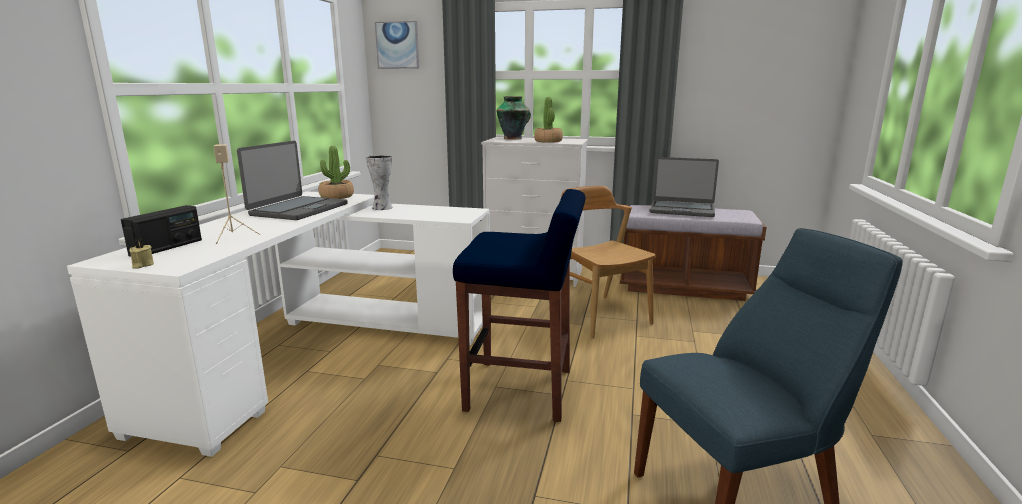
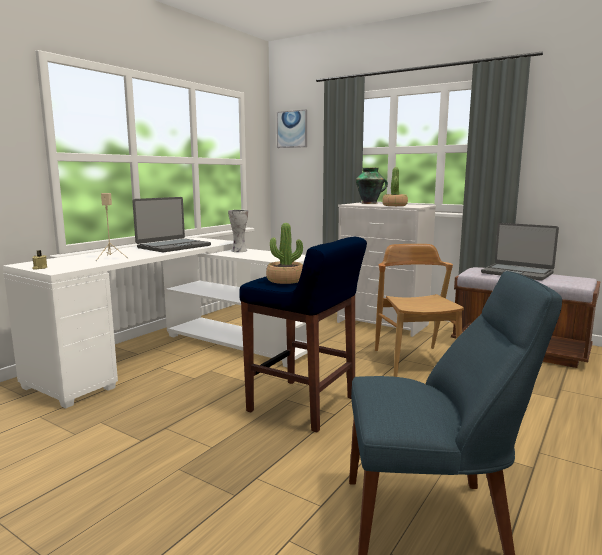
camera: 20 degrees right, 5 degrees down
radio [121,205,202,256] -> none
potted plant [319,146,354,199] -> potted plant moved to [266,223,303,284]

